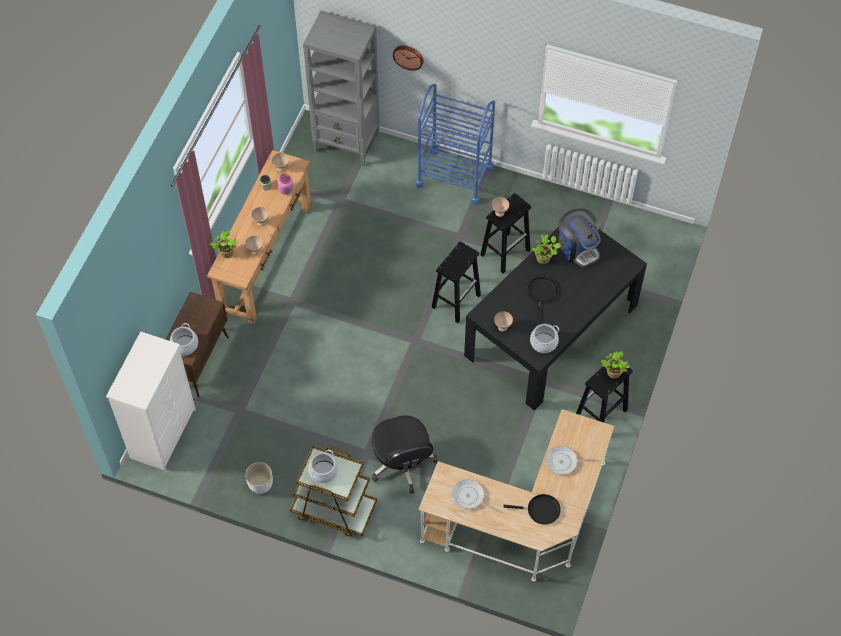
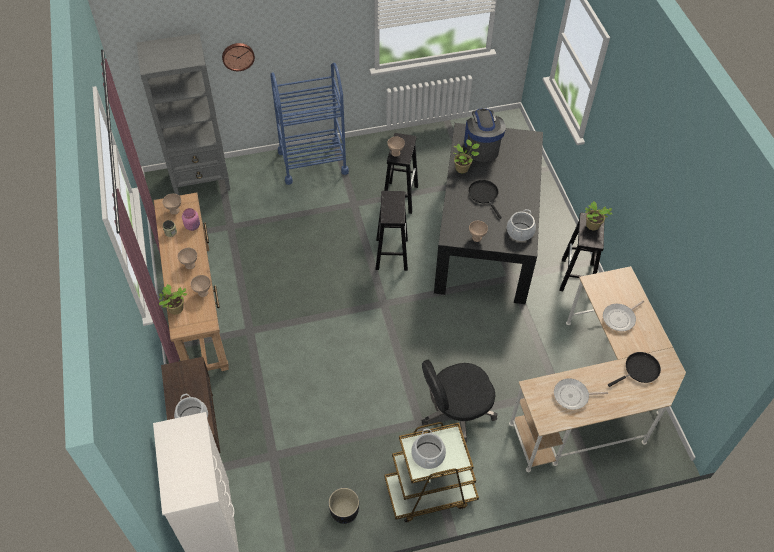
camera: 35 degrees left, 5 degrees down
white planter [245,462,273,494] -> black planter [328,488,359,524]
black office chair [371,415,438,494] -> black office chair turned 120 degrees clockwise [422,360,498,443]
coffee machine [559,208,601,267] -> coffee machine turned 120 degrees counterclockwise [464,108,506,162]

